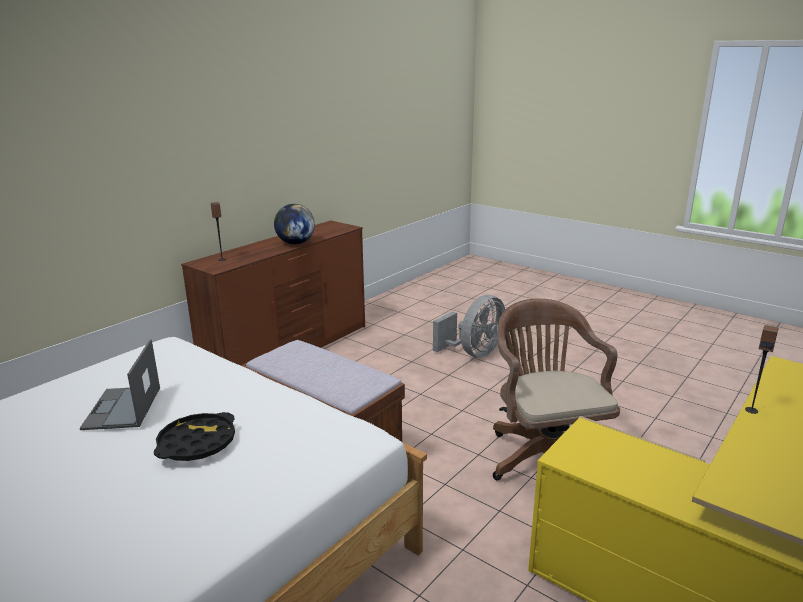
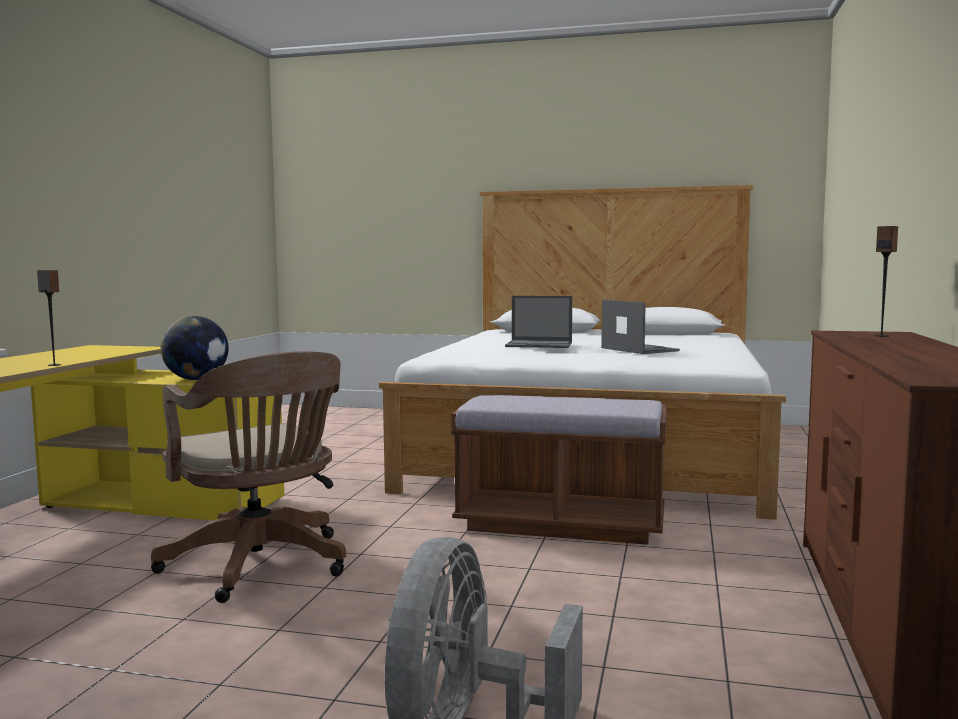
camera: 155 degrees right, 15 degrees down
black tray [154,412,235,461] -> laptop [505,296,572,348]
globe [274,204,315,244] -> globe moved to [161,316,229,380]

